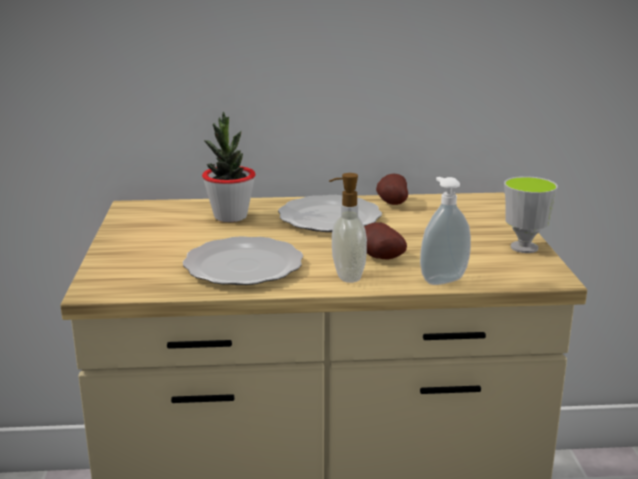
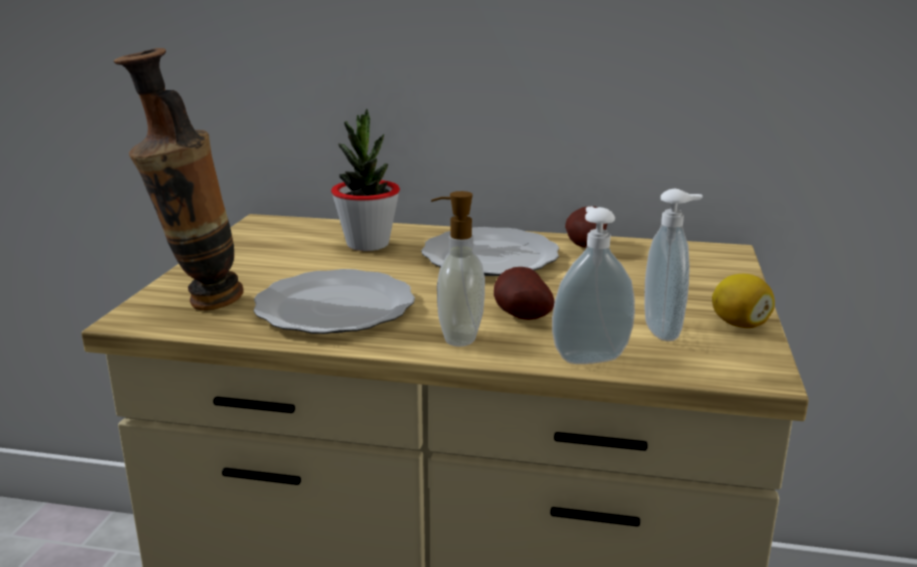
camera: 15 degrees right, 0 degrees up
cup [504,176,558,253] -> lemon [712,274,775,328]
none -> vase [114,48,244,311]
none -> soap dispenser [645,189,703,341]

